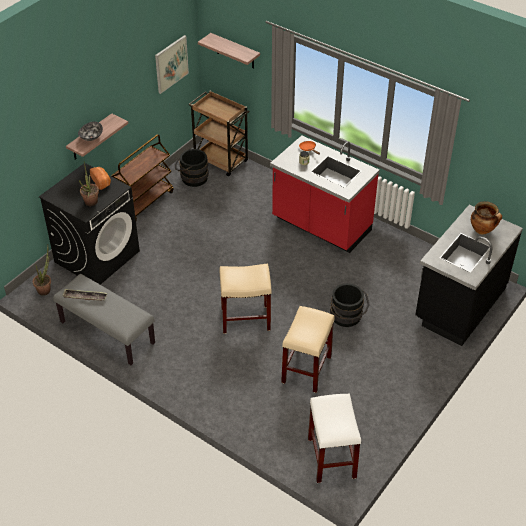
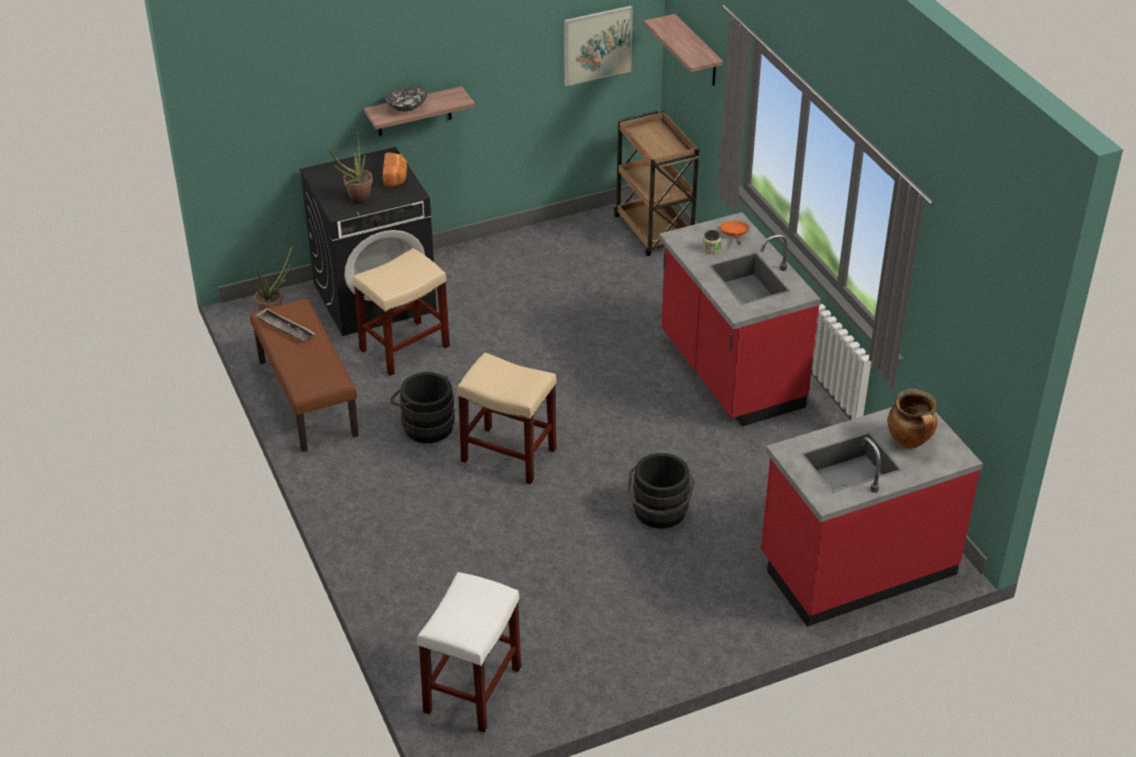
camera: 30 degrees right, 5 degrees down
grey bench [53,274,155,365] -> brown bench [250,299,359,452]
brown cart [111,134,174,220] -> none
black bucket [175,149,209,187] -> black bucket moved to [390,372,455,443]
beige stool [281,306,335,393] -> beige stool moved to [353,248,450,376]
black counter [415,205,523,346] -> red counter [761,407,983,627]

